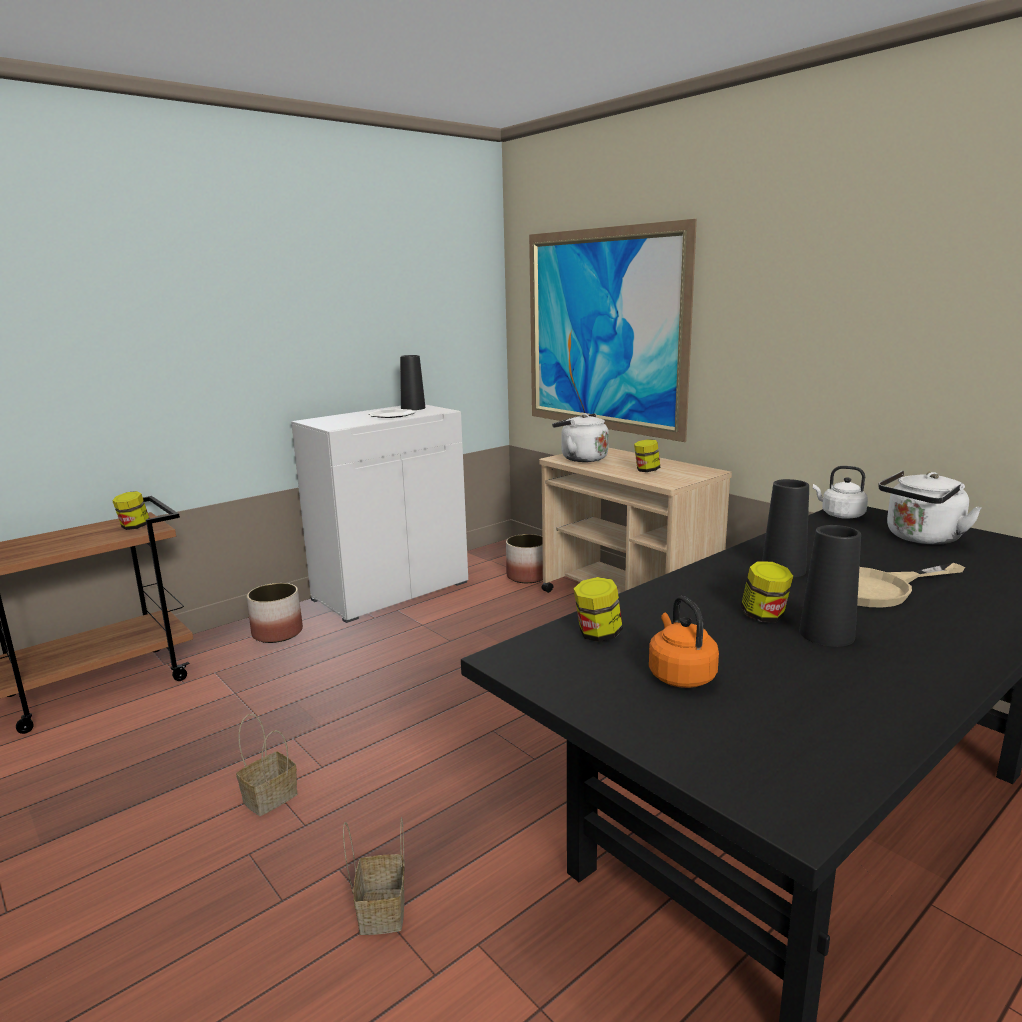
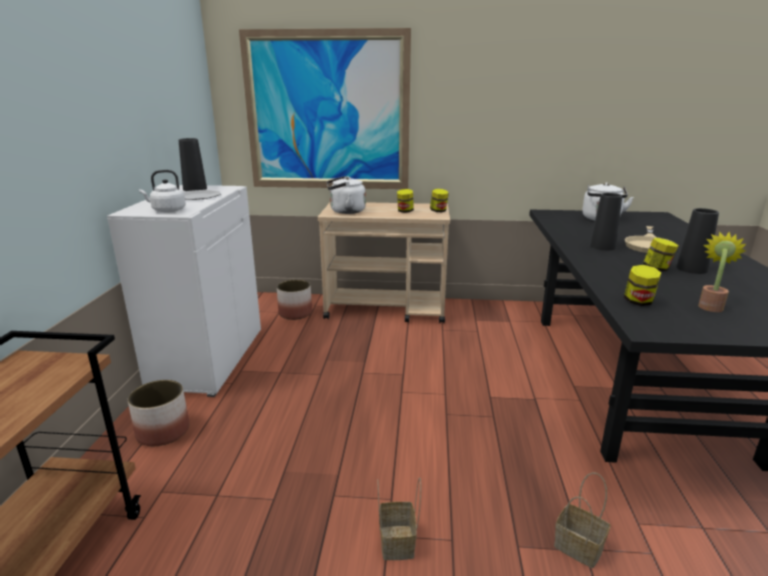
camera: 45 degrees left, 5 degrees up
jar [112,491,150,530] -> jar moved to [430,189,449,212]
orange kettle [649,596,719,688] -> potted plant [698,231,746,312]
white kettle [813,466,868,519] -> white kettle moved to [139,170,186,213]

